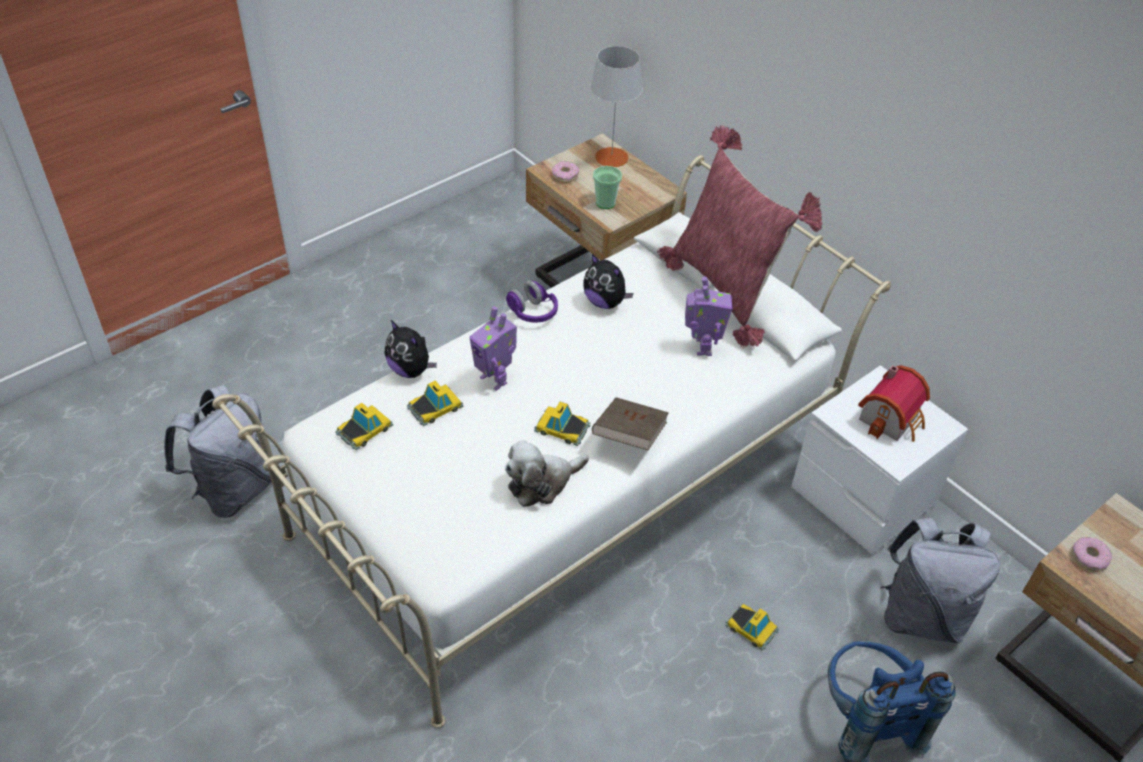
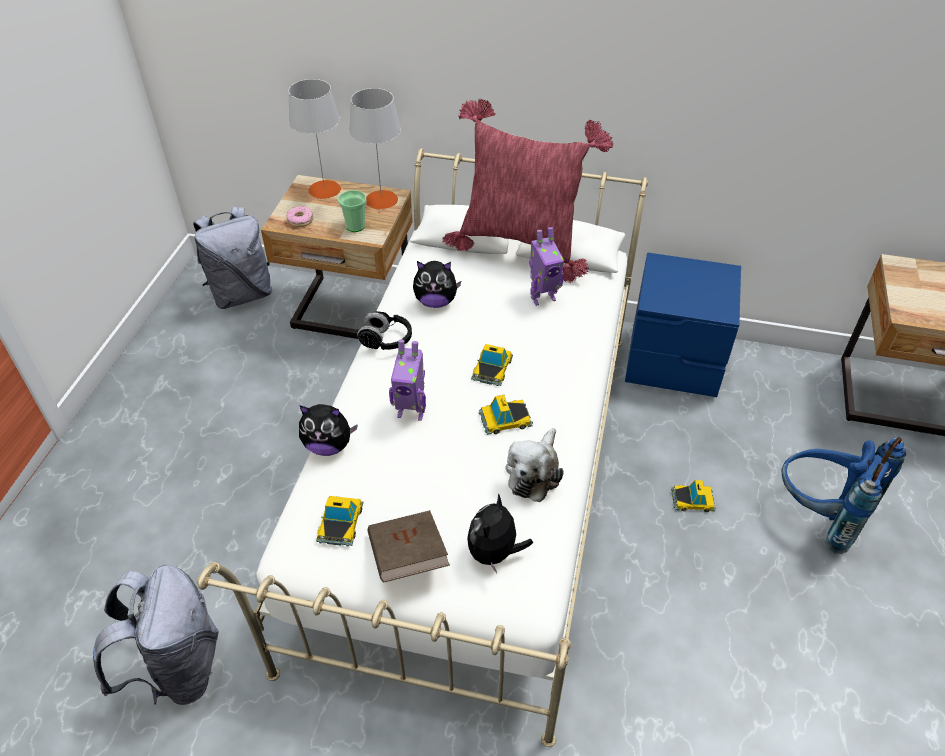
camera: 35 degrees left, 0 degrees up
toy car [407,381,464,426] -> toy car moved to [471,344,513,386]
purple headphones [506,280,558,323] -> black headphones [357,311,412,350]
brown book [592,397,669,451] -> brown book moved to [367,510,450,583]
toy robot [685,277,732,356] -> toy robot turned 105 degrees clockwise [529,227,564,306]
white nightstand [791,365,968,554] -> blue nightstand [625,252,741,397]
toy house [858,365,930,442] -> none
grey backpack [880,517,1000,643] -> grey backpack moved to [193,207,272,309]
donut [1072,537,1112,572] -> none
none -> grey table lamp [349,88,401,209]
none -> plush toy [467,493,533,573]

